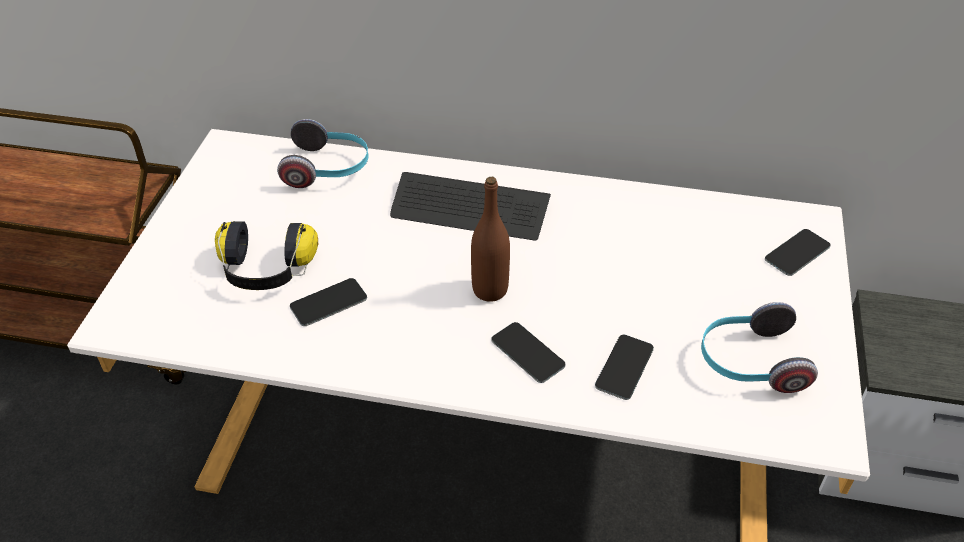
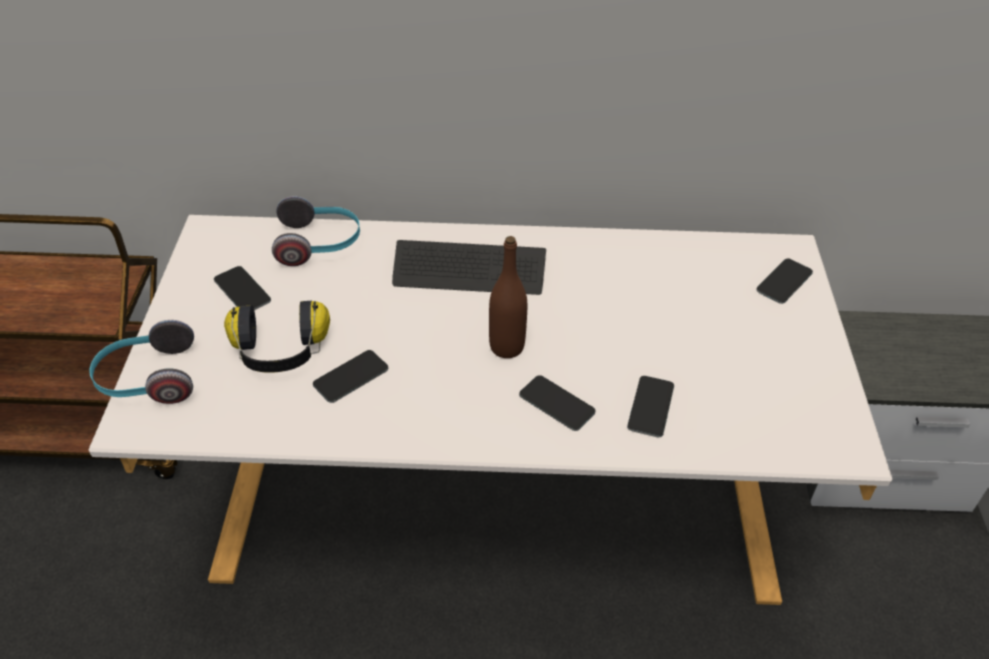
camera: 10 degrees left, 0 degrees up
headphones [701,302,818,393] -> headphones moved to [89,320,194,404]
none -> phone [214,266,271,310]

